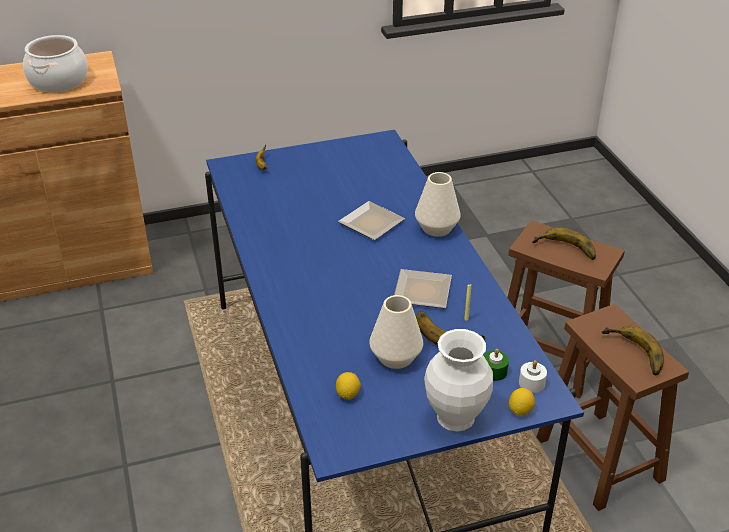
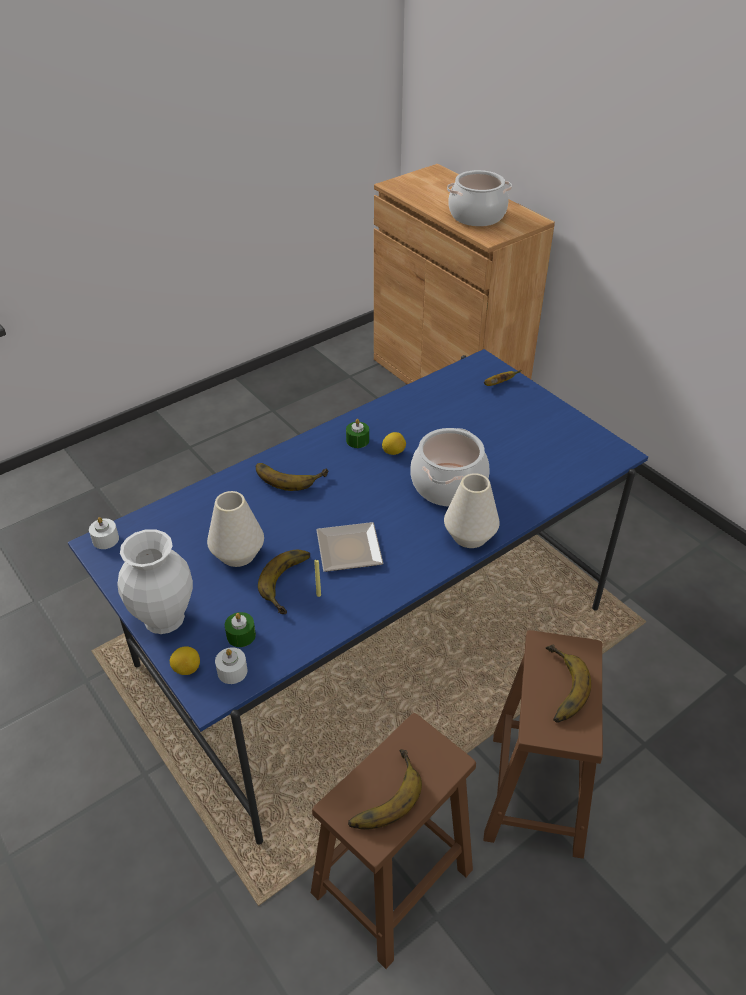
camera: 70 degrees right, 5 degrees up
lemon [336,372,361,400] -> lemon moved to [382,432,406,455]
plate [338,201,405,240] -> cooking pot [410,428,490,506]
none -> white candle [89,517,119,549]
none -> banana [256,463,328,491]
none -> green candle [346,419,369,448]

